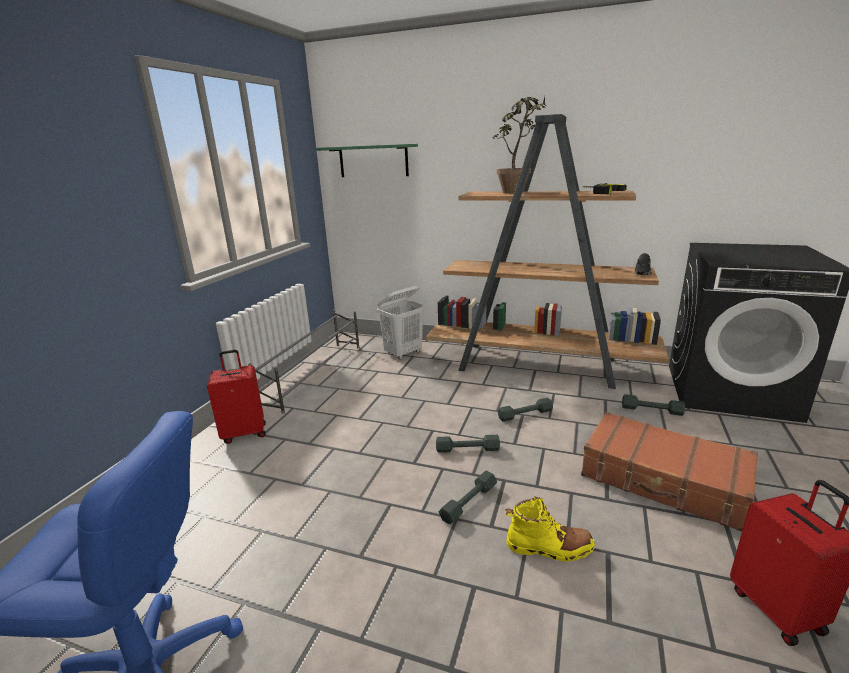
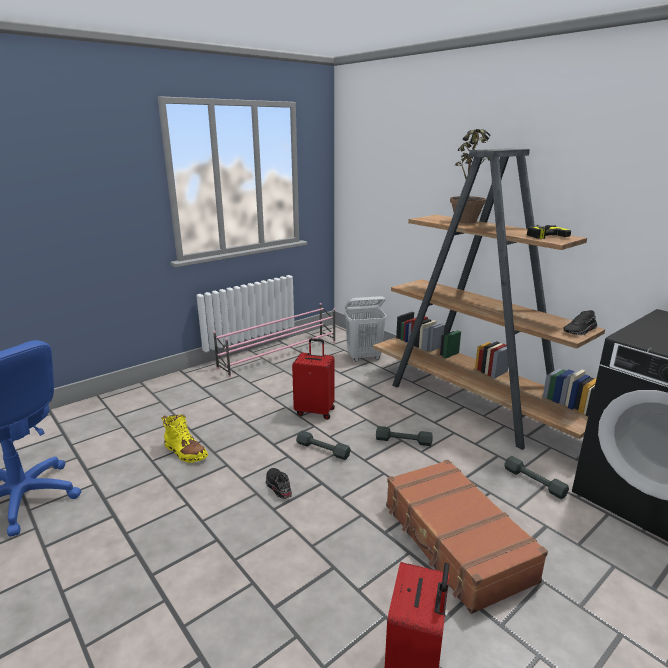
camera: 30 degrees right, 0 degrees up
red suitcase [207,350,266,444] -> red suitcase moved to [292,338,335,420]
grey shoe rack [248,309,360,414] -> pink shoe rack [213,303,335,378]
green shelf [316,144,418,177] -> none
grey dumbbell [439,470,497,524] -> black shoe [266,468,292,499]
yellow boot [505,497,595,562] -> yellow boot moved to [161,414,208,463]

